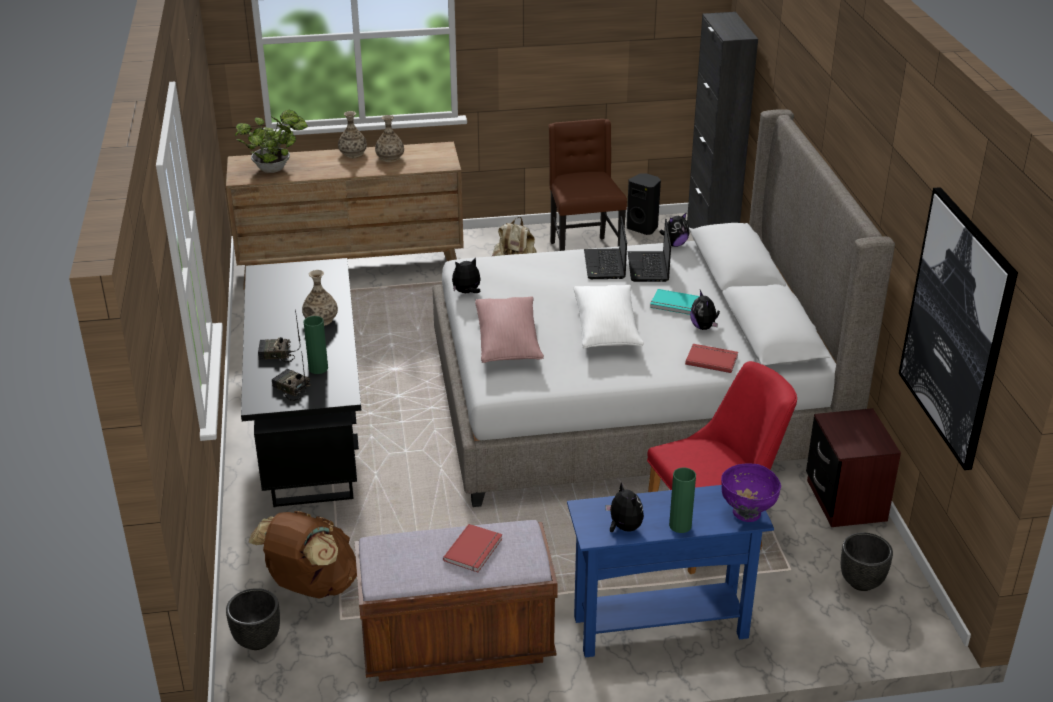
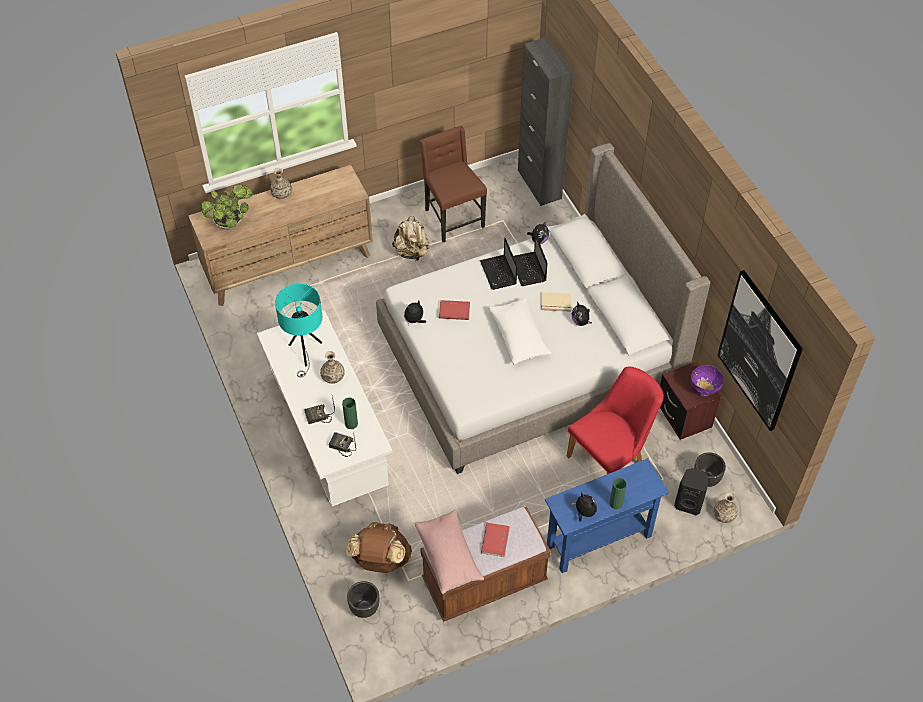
camera: 15 degrees left, 20 degrees up
black desk [241,258,362,507] -> white desk [257,310,393,507]
vase [375,115,404,162] -> vase moved to [713,493,738,523]
pink pillow [475,296,544,363] -> pink pillow moved to [414,510,484,594]
black speaker [626,174,661,235] -> black speaker moved to [674,468,708,515]
turquoise book [650,289,700,315] -> beige book [541,292,571,312]
red book [685,344,738,373] -> red book moved to [439,300,470,320]
purple bowl [721,464,781,522] -> purple bowl moved to [690,365,724,397]
none -> turquoise table lamp [275,284,322,378]

